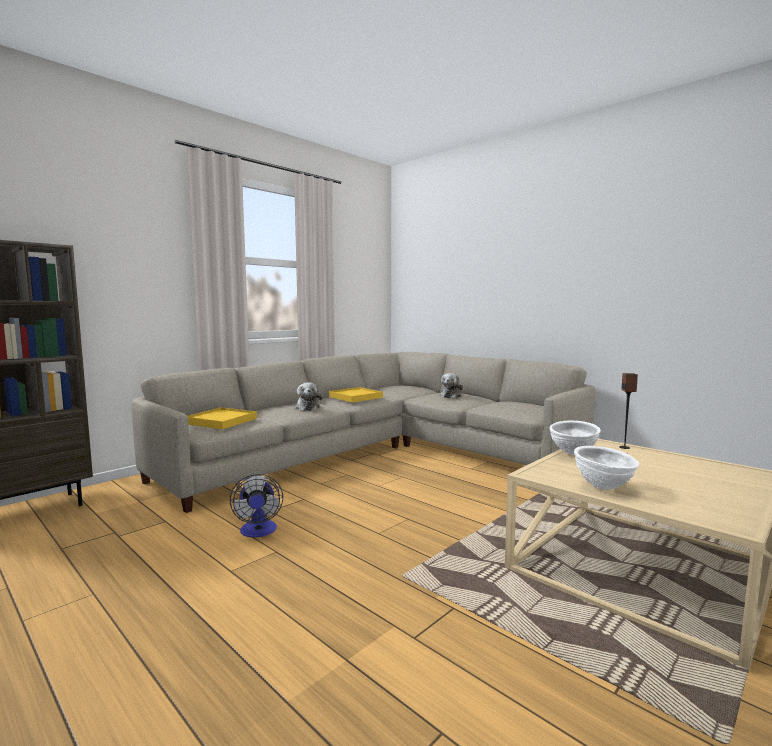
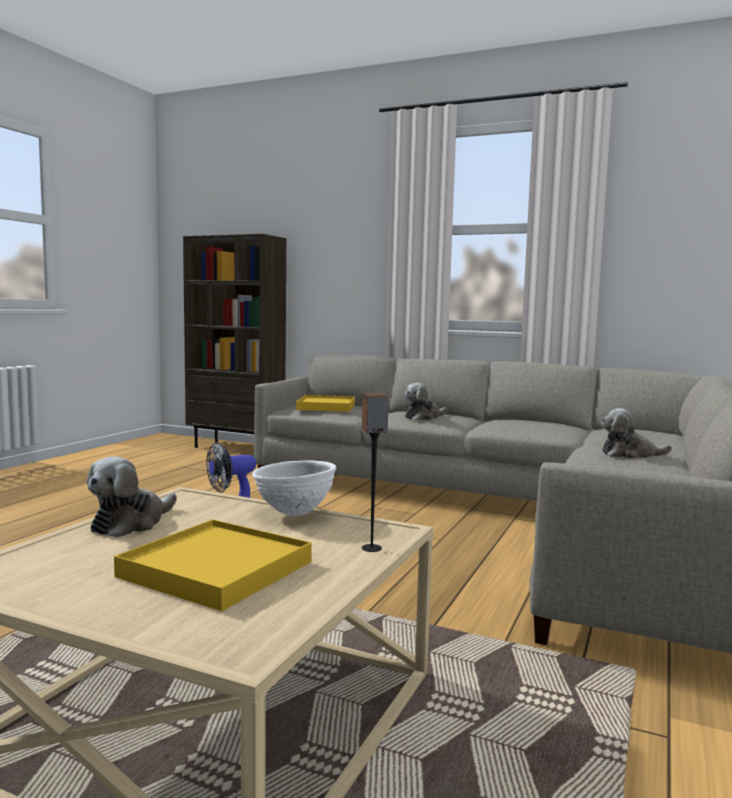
camera: 70 degrees right, 0 degrees up
yellow tray [329,387,383,403] -> yellow tray moved to [114,519,312,611]
white bowl [574,446,639,490] -> plush toy [87,456,177,537]

